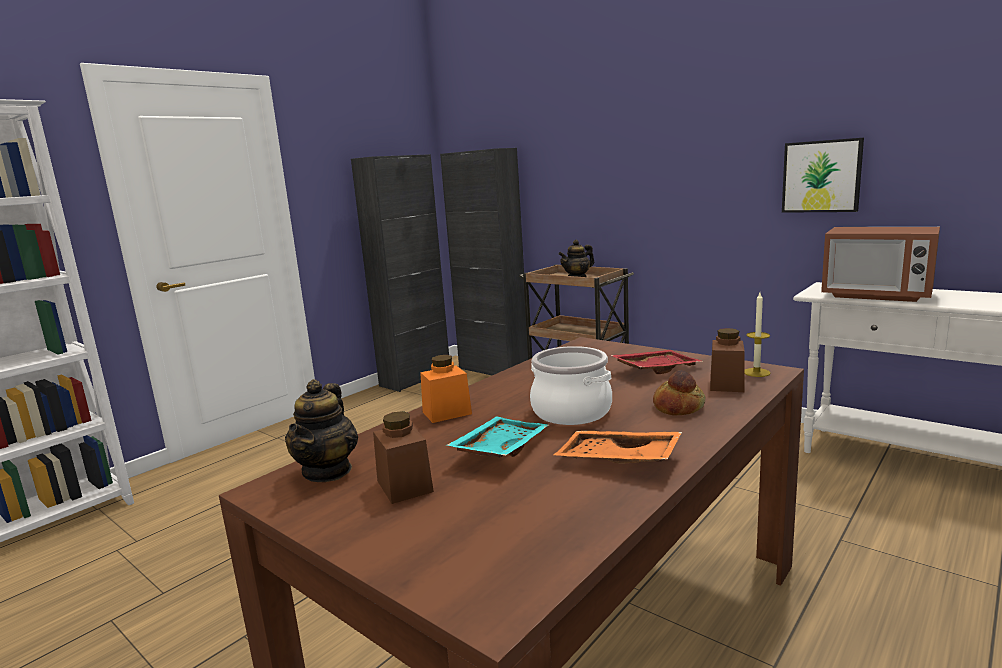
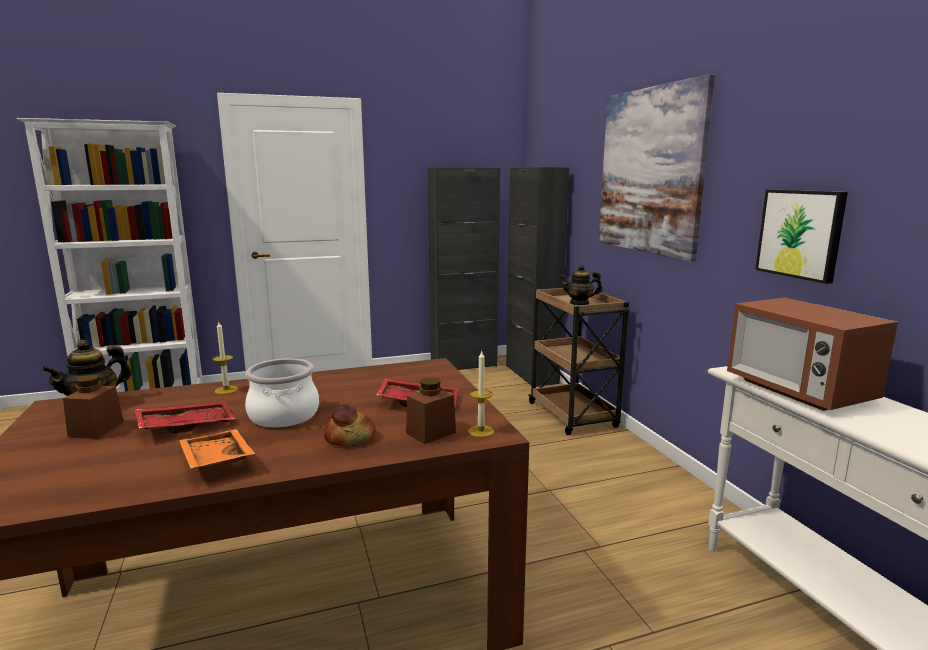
camera: 30 degrees right, 0 degrees up
orange jar [420,355,472,423] -> candle [213,322,238,394]
turquoise tray [446,416,549,457] -> red tray [135,402,235,433]
none -> picture [599,74,715,262]

